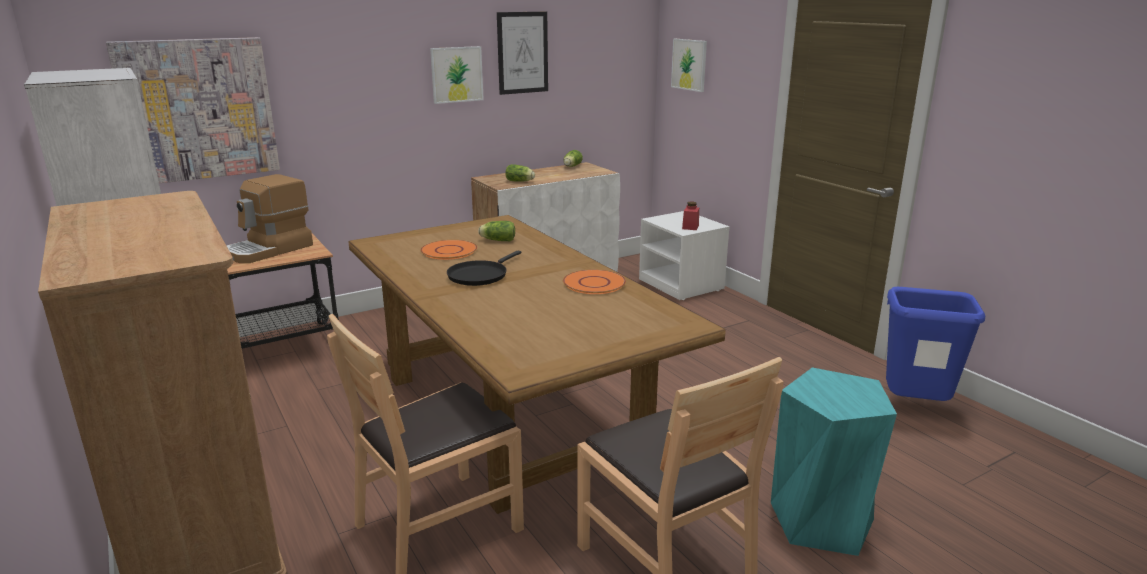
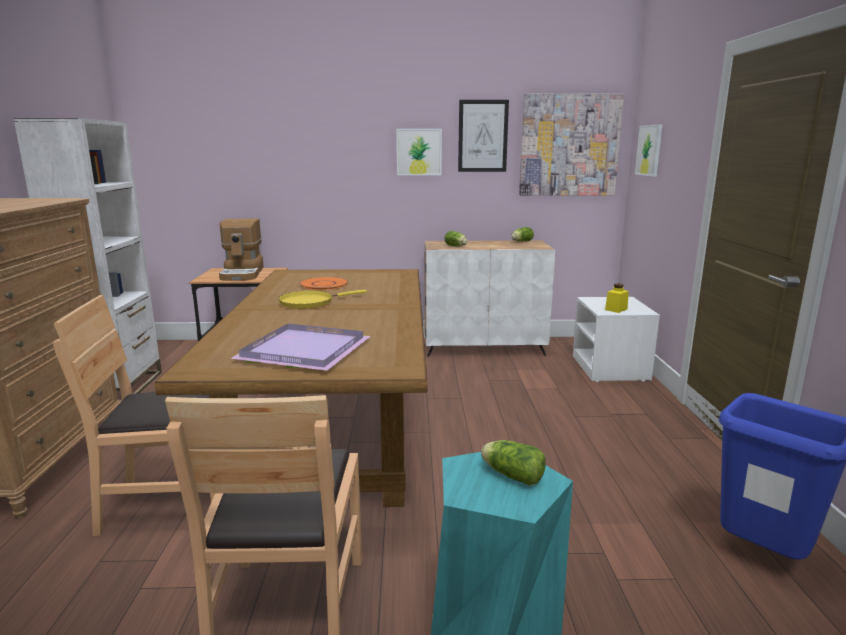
camera: 30 degrees right, 5 degrees down
picture [106,37,280,183] -> picture moved to [519,93,624,196]
coffee machine [226,174,313,263] -> coffee machine turned 75 degrees counterclockwise [219,218,264,281]
black frying pan [447,250,521,286] -> yellow frying pan [279,290,367,309]
lettuce [478,221,515,241] -> lettuce moved to [481,440,546,485]
orange plate [563,269,626,294] -> none
red jar [682,202,699,230] -> yellow jar [605,284,629,313]
none -> purple tray [230,324,371,371]

